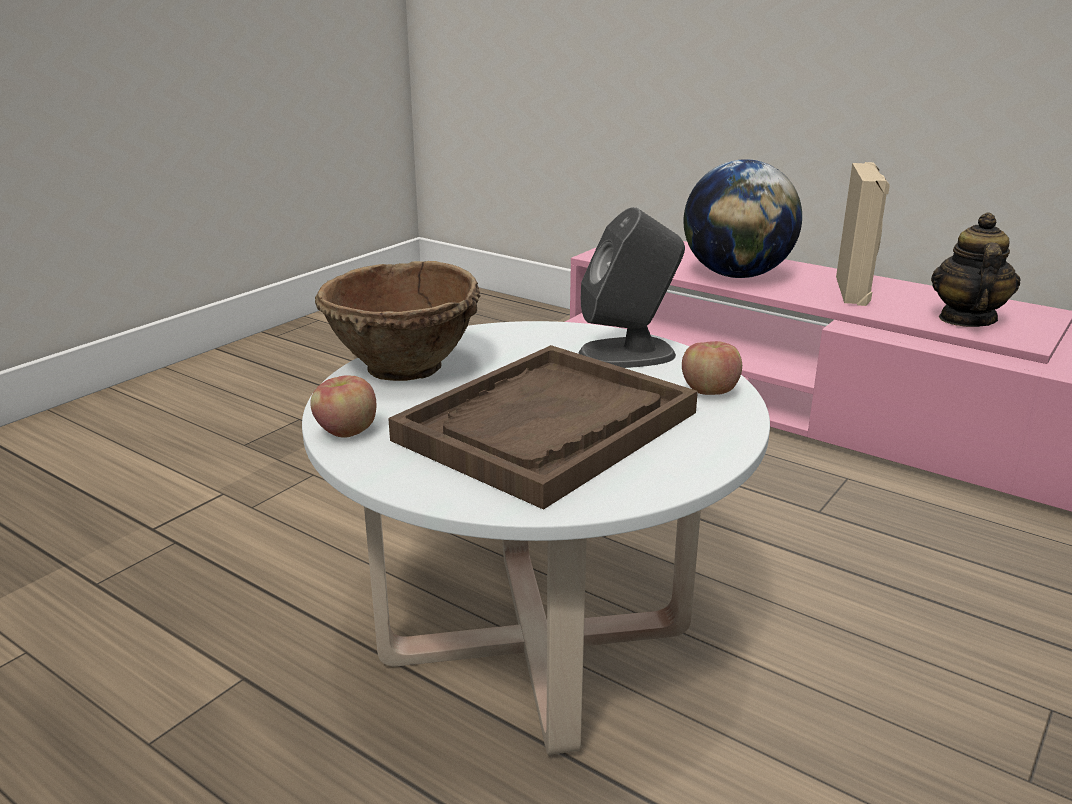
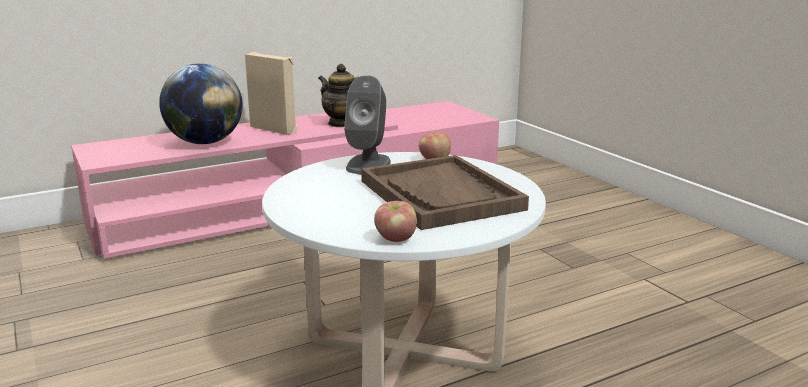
camera: 65 degrees left, 5 degrees down
brown bowl [315,261,480,381] -> none

